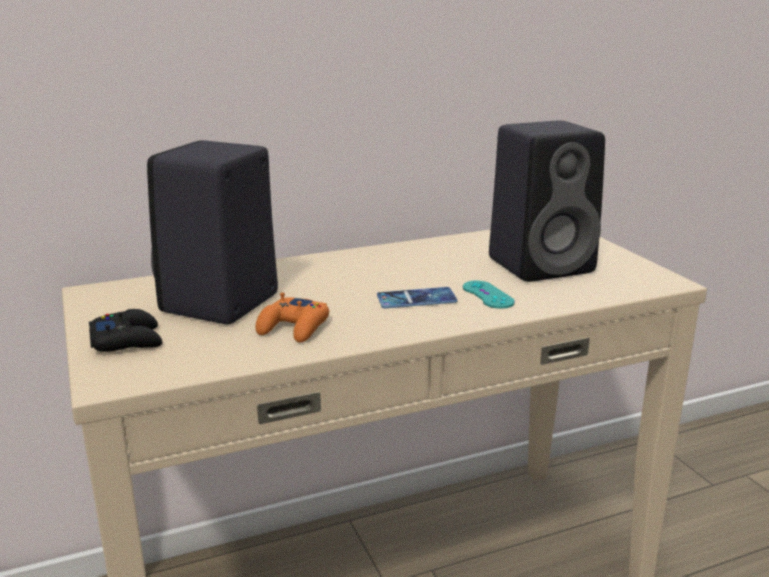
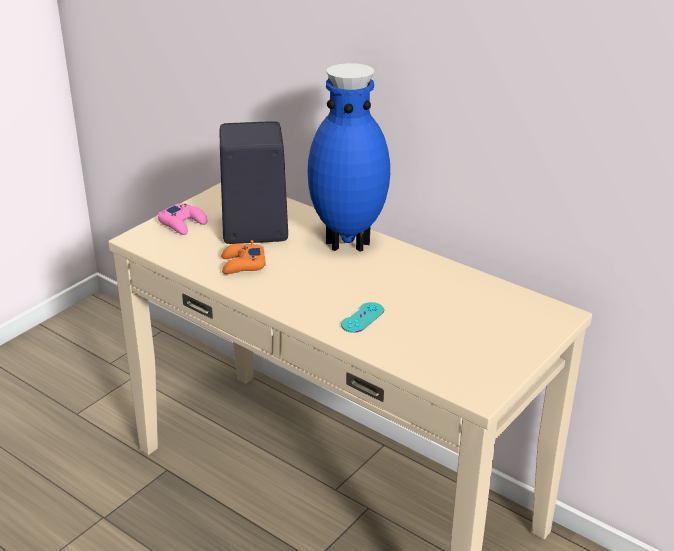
camera: 60 degrees right, 10 degrees up
black game controller [89,309,162,352] -> pink game controller [158,203,208,235]
phone [377,287,457,308] -> none
black speaker [489,120,605,282] -> none
none -> blue vase [308,63,390,252]

